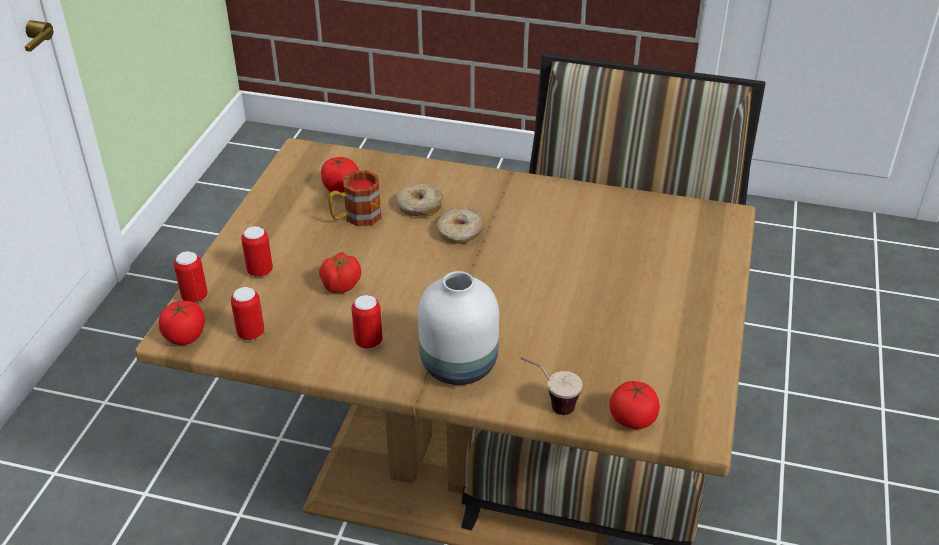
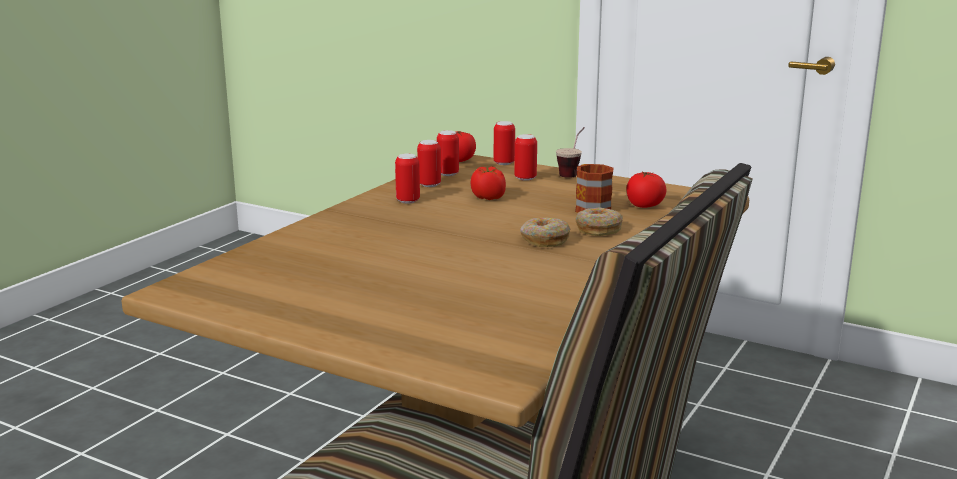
camera: 105 degrees right, 20 degrees down
white vase [418,271,499,385] -> none
cup [521,357,583,415] -> cup moved to [556,127,585,178]
tomato [609,381,660,429] -> none
none -> can [417,140,441,187]

